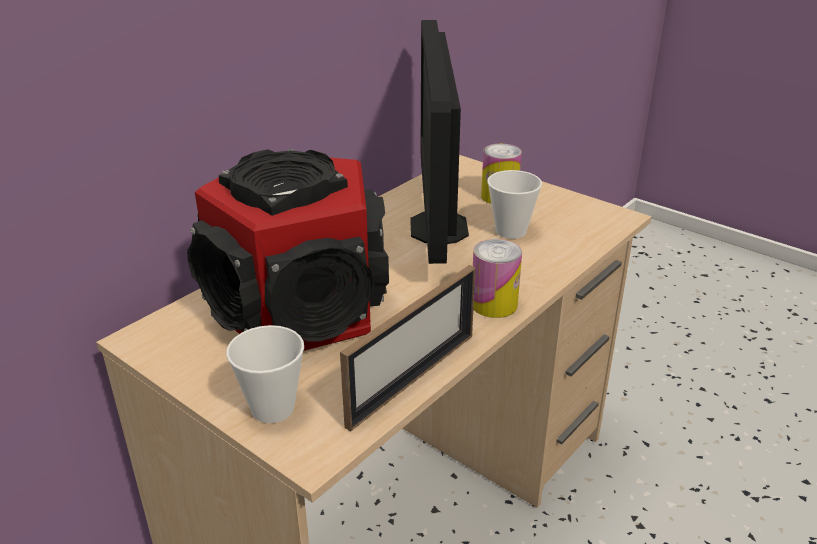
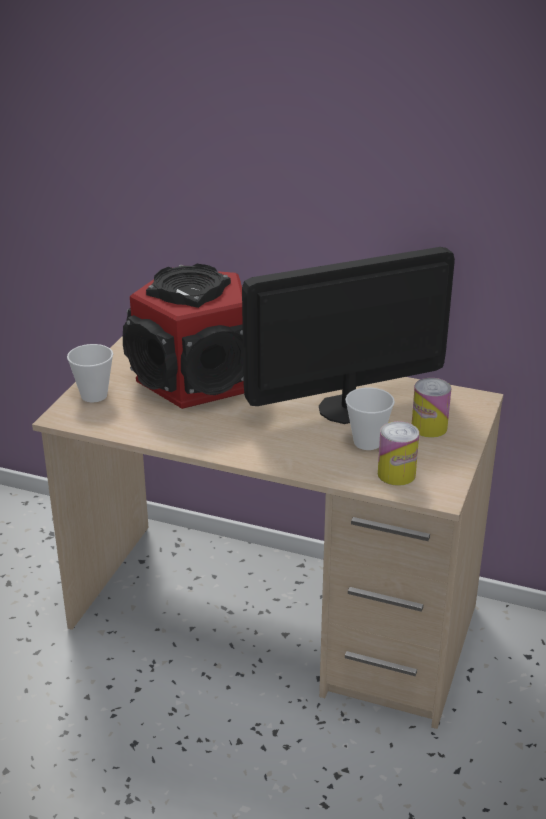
camera: 70 degrees right, 0 degrees up
picture frame [340,265,475,432] -> none
can [473,239,522,318] -> can moved to [378,421,419,486]

